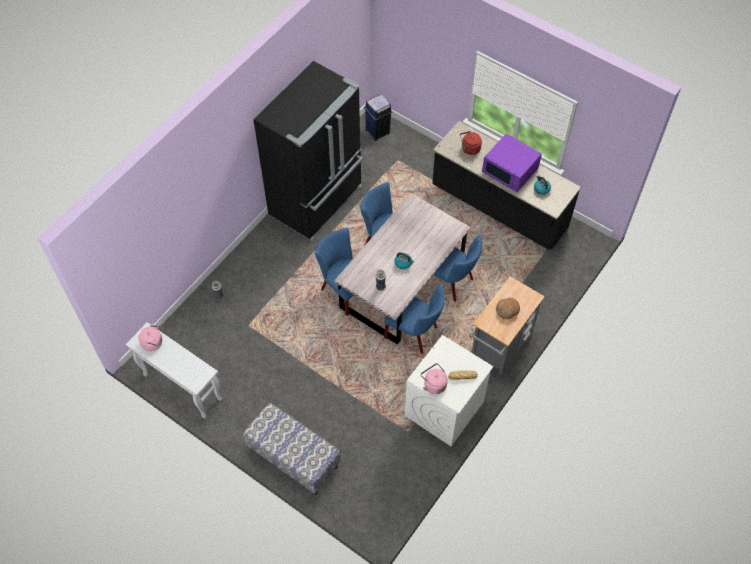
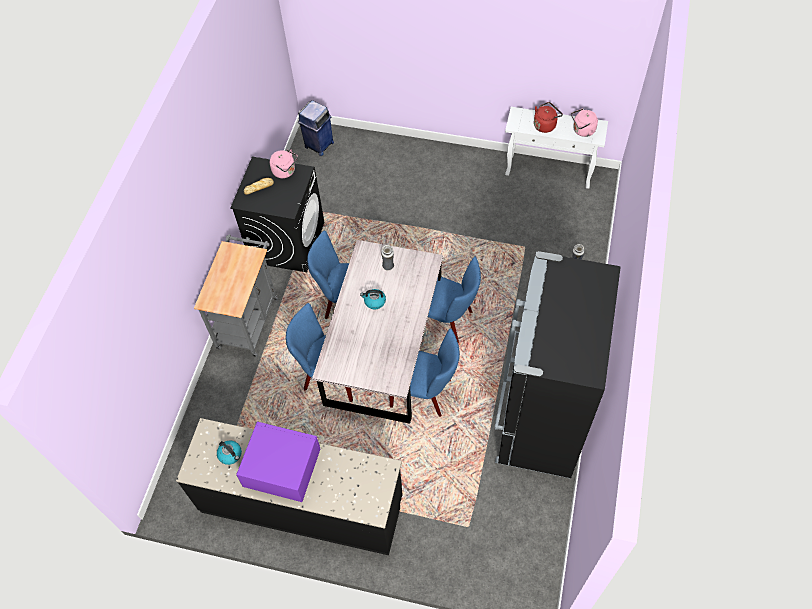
camera: 160 degrees right, 0 degrees up
bench [243,403,341,495] -> none
blue trash can [364,94,392,141] -> blue trash can moved to [298,100,334,156]
white washing machine [405,335,494,446] -> black washing machine [230,157,324,272]
red kettle [460,131,482,155] -> red kettle moved to [534,102,563,133]
bread [496,298,520,319] -> none

